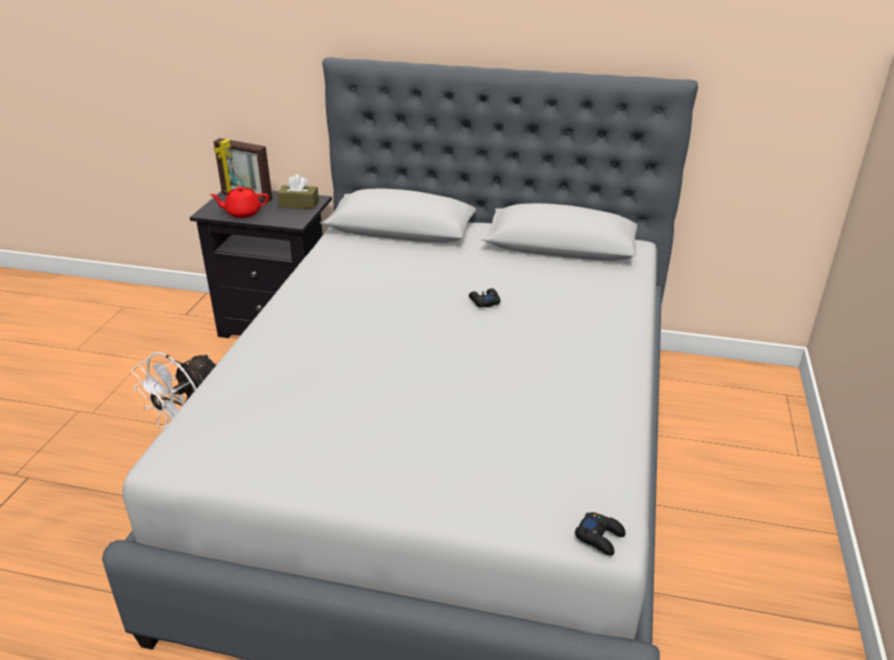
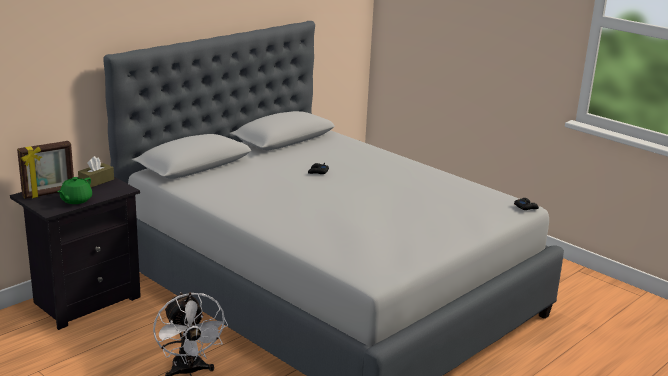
camera: 60 degrees left, 10 degrees down
red teapot [210,187,269,218] -> green teapot [57,177,92,204]

